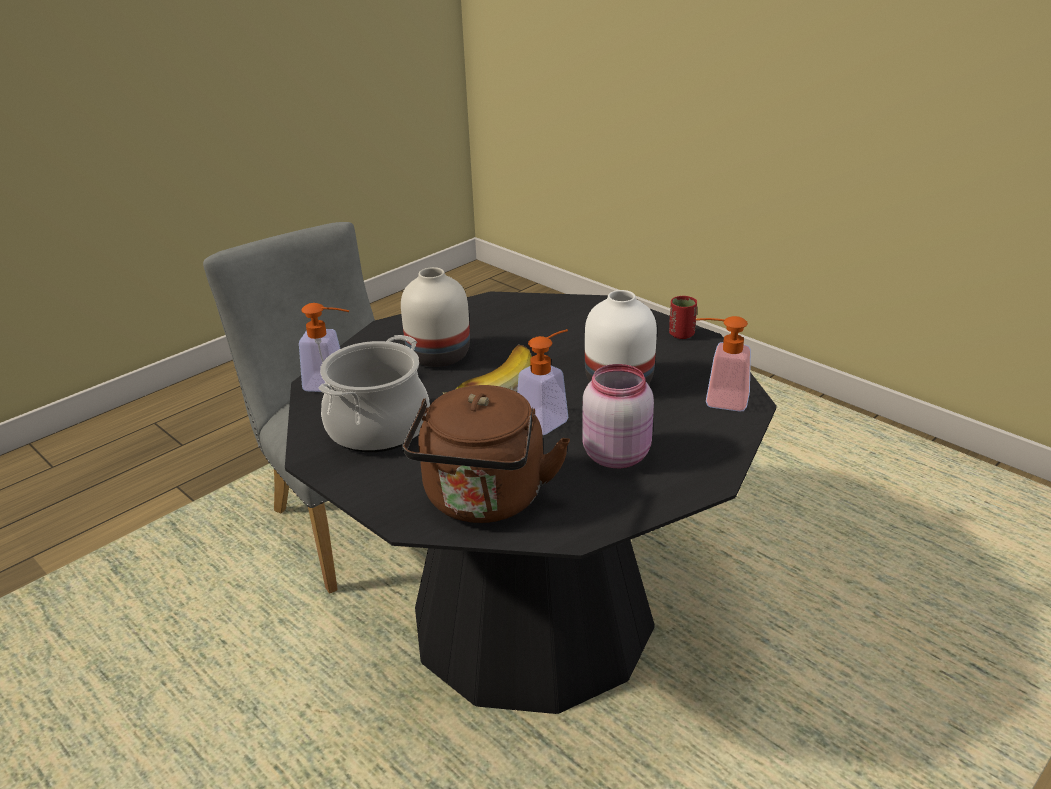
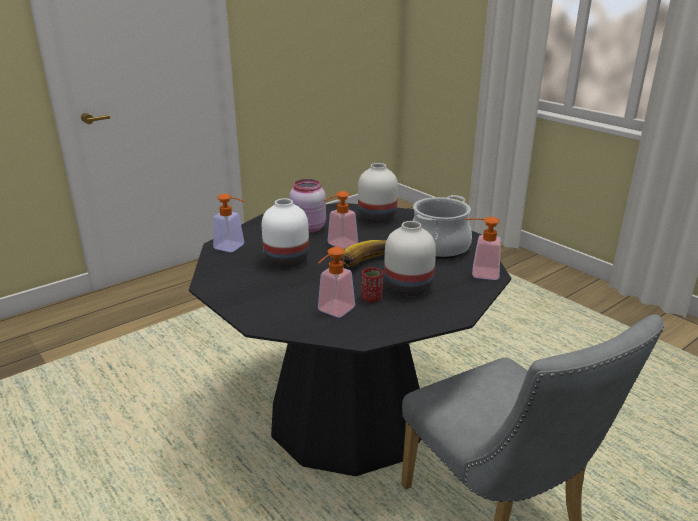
camera: 175 degrees left, 5 degrees down
brown kettle [402,385,570,523] -> white vase [358,163,398,223]
red cup [669,296,697,339] -> red cup moved to [362,267,383,302]
none -> soap dispenser [318,247,355,318]

